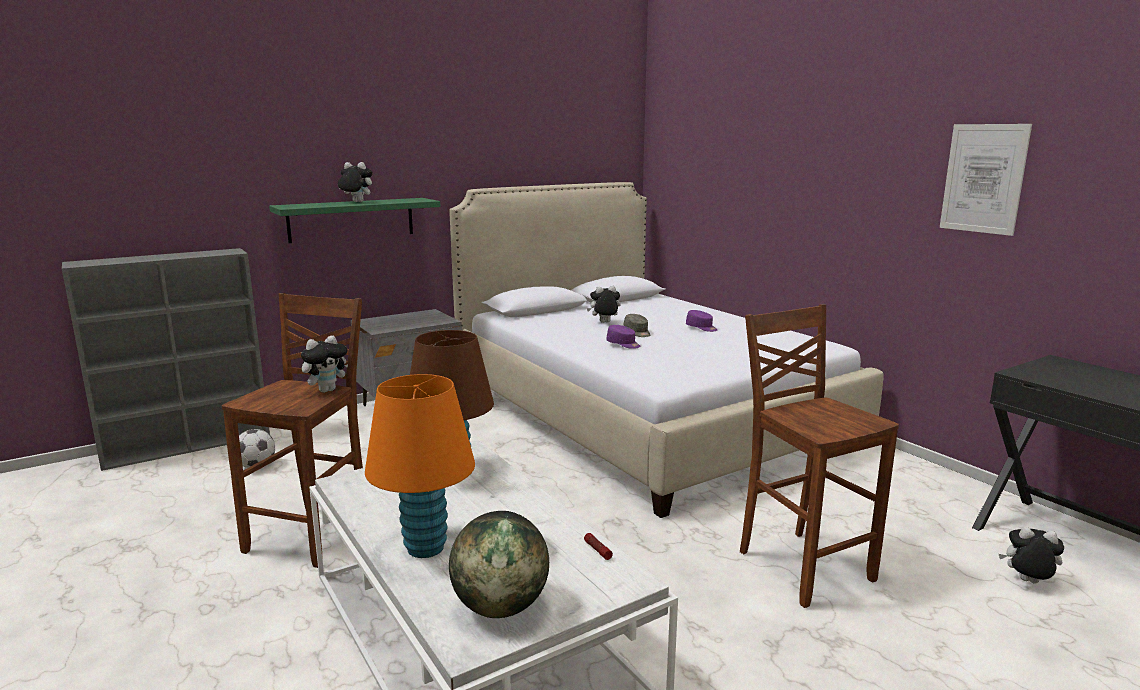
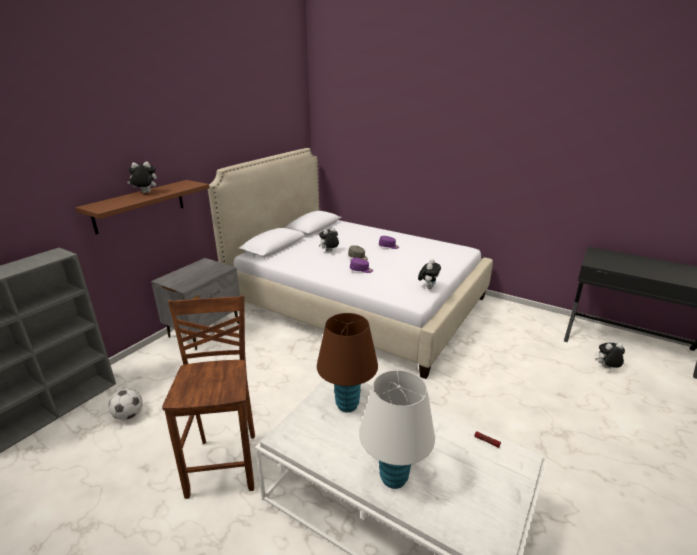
camera: 25 degrees left, 10 degrees up
green shelf [269,198,440,243] -> brown shelf [75,180,209,234]
plush toy [301,335,348,393] -> plush toy moved to [418,259,441,289]
orange table lamp [365,374,475,558] -> white table lamp [359,370,435,489]
globe [449,511,549,618] -> none
brown stool [740,305,899,608] -> none
picture [940,124,1032,236] -> none

